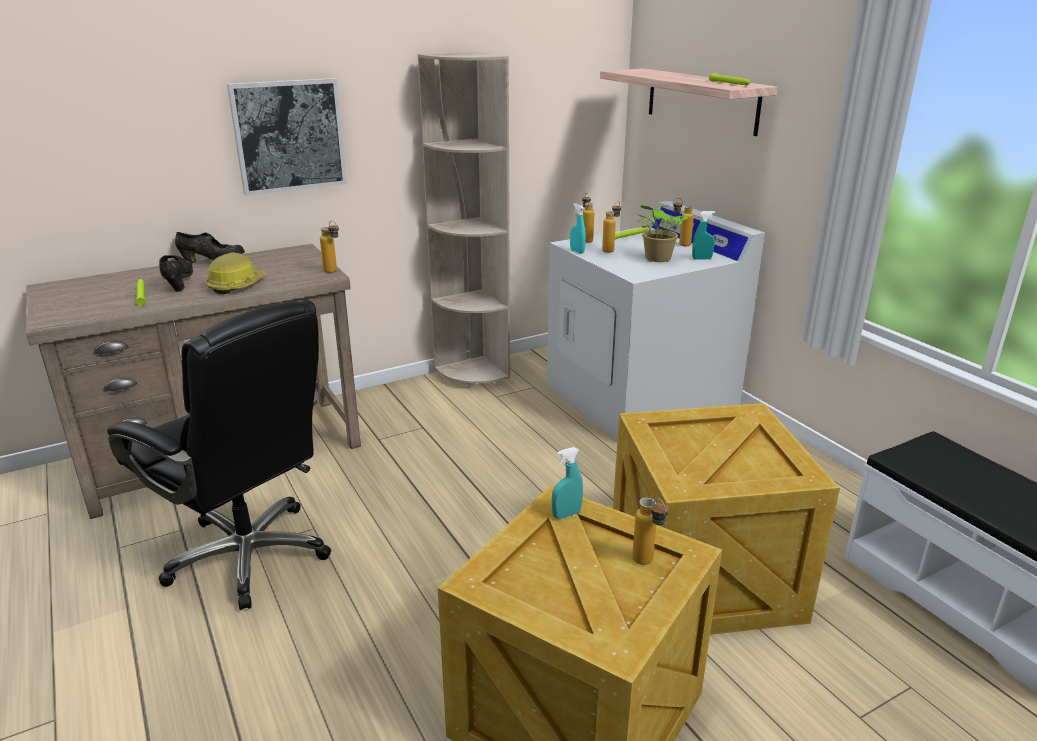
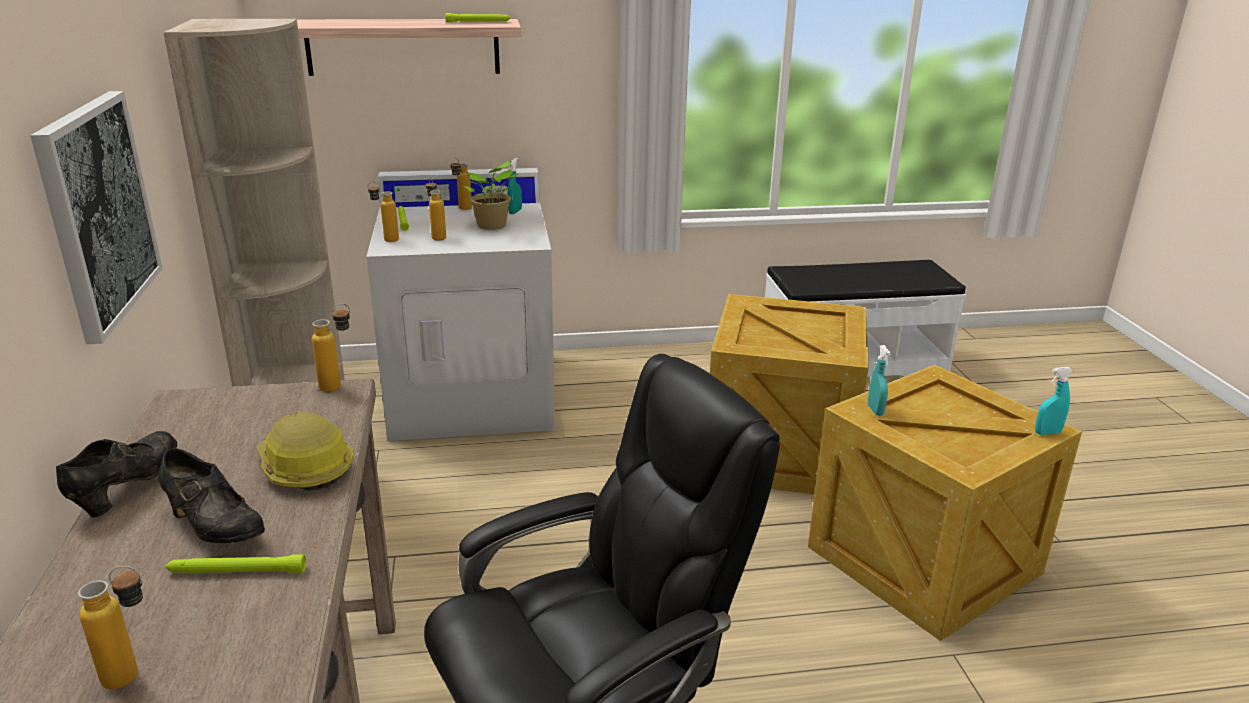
camera: 70 degrees left, 0 degrees up
black shoe [159,255,193,292] -> black shoe turned 150 degrees counterclockwise [158,448,265,543]
turquoise spray bottle [570,203,586,254] -> turquoise spray bottle moved to [1035,367,1073,435]
bottle [632,498,668,565] -> bottle moved to [78,566,143,689]

